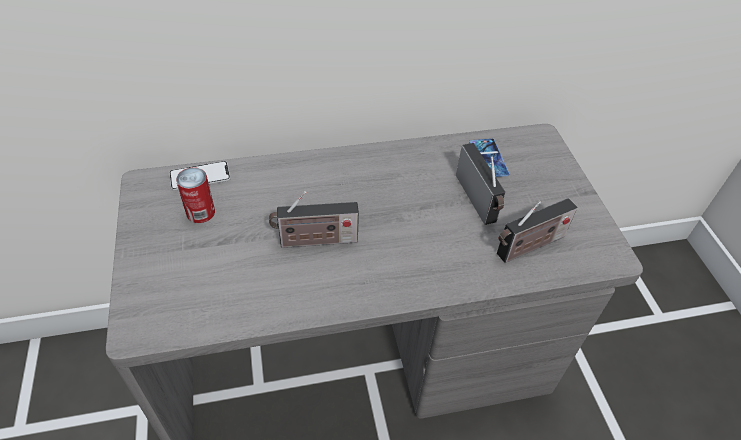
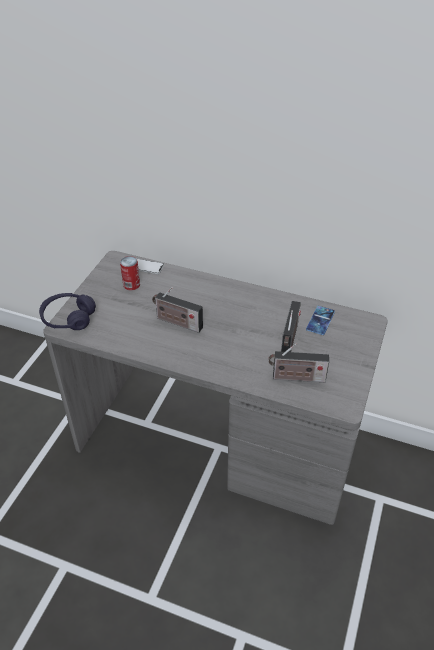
camera: 35 degrees right, 5 degrees down
none -> purple headphones [39,293,96,330]

